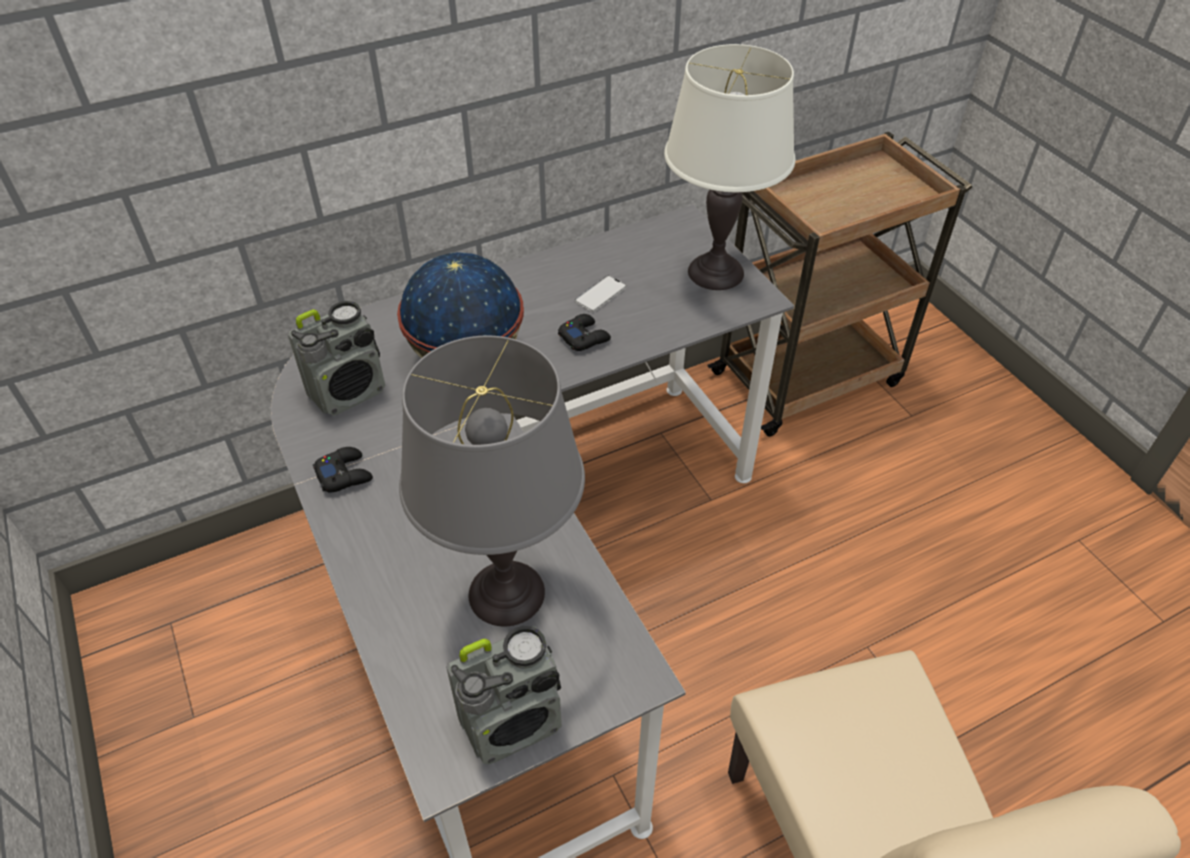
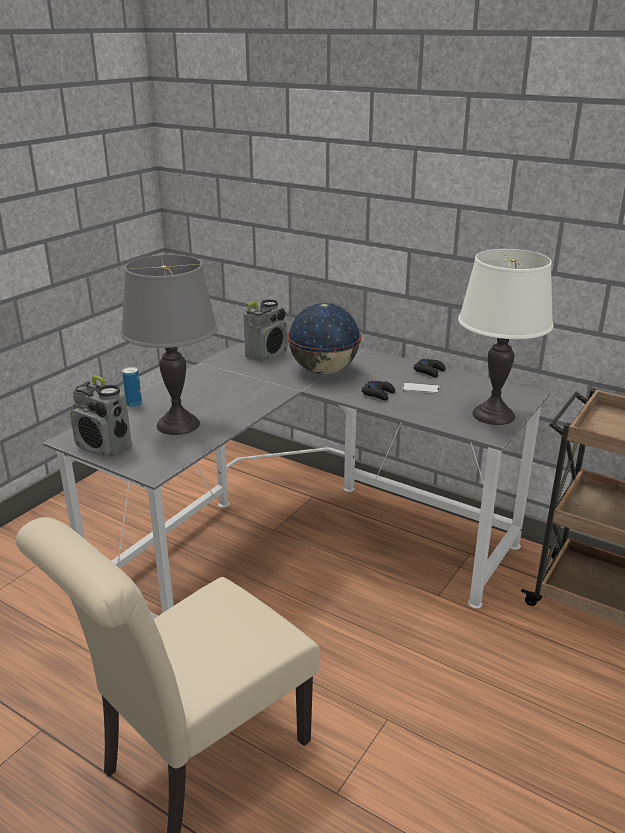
camera: 60 degrees right, 20 degrees down
radio [288,301,385,416] -> radio turned 75 degrees counterclockwise [243,299,288,362]
black game controller [313,447,373,493] -> black game controller moved to [413,359,446,377]
none -> can [122,367,142,408]

